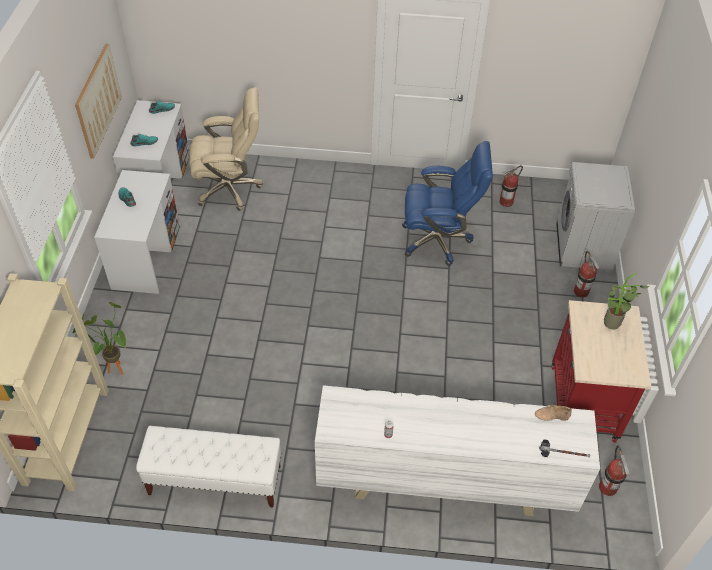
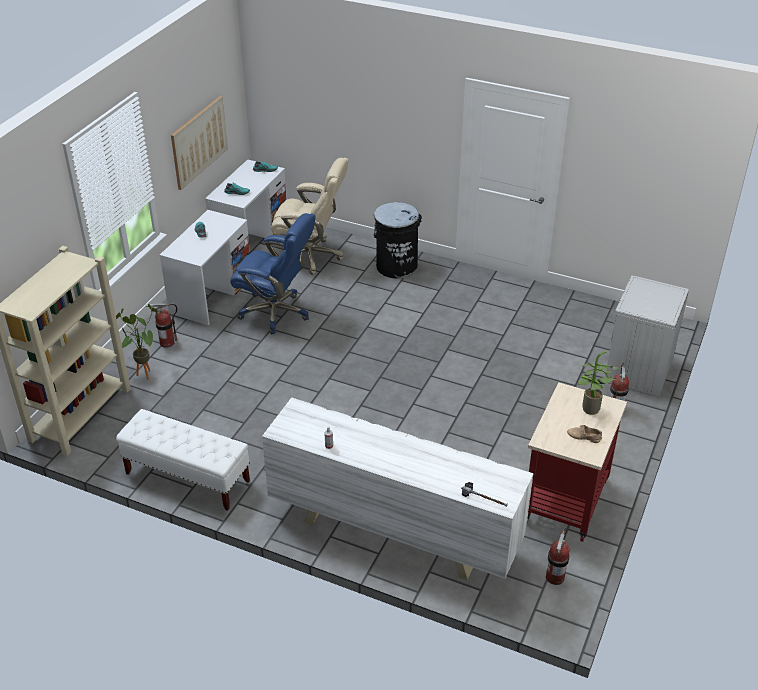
camera: 20 degrees right, 10 degrees down
blue office chair [402,141,493,266] -> blue office chair moved to [230,213,316,334]
fire extinguisher [499,165,523,207] -> fire extinguisher moved to [146,304,177,348]
beige shoe [535,405,572,421] -> beige shoe moved to [567,425,602,443]
none -> black trash can [374,202,422,279]

